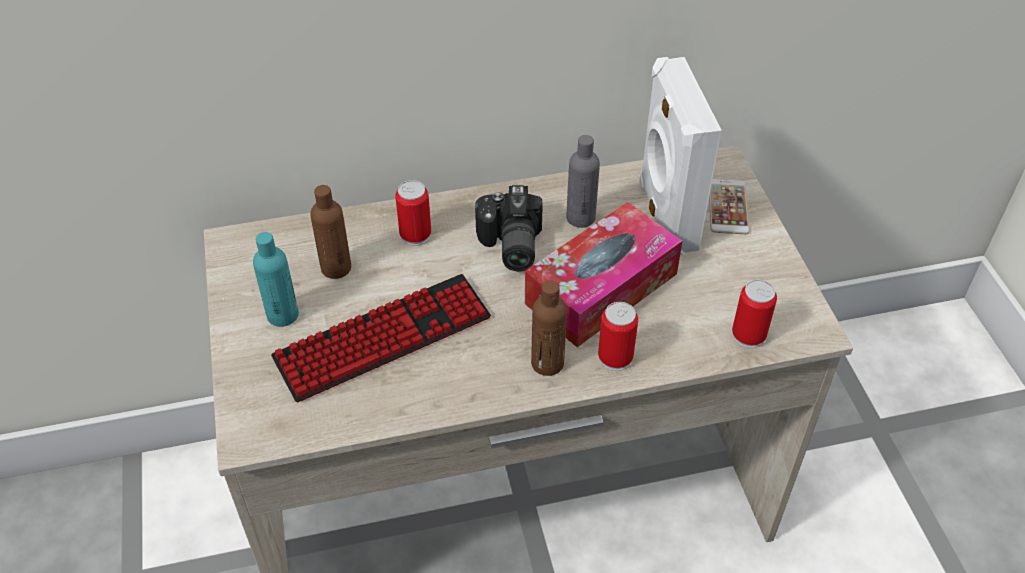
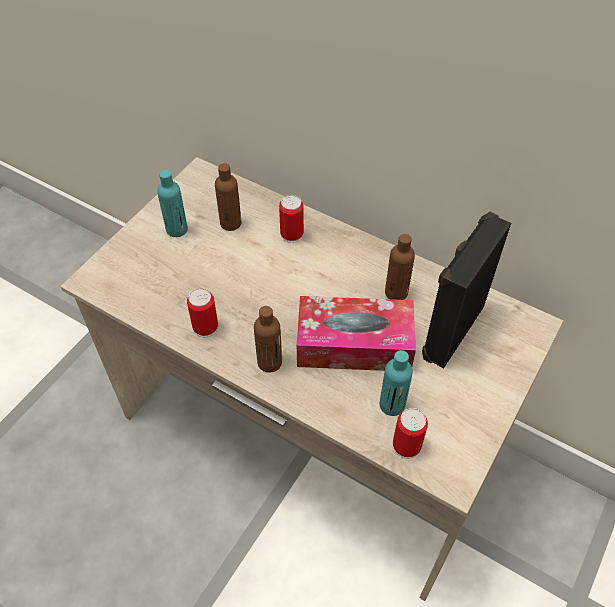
camera: 45 degrees right, 5 degrees up
keyboard [271,274,491,402] -> none
camera [475,185,542,271] -> none
grey bottle [566,135,600,228] -> brown bottle [385,234,415,300]
can [598,302,638,371] -> can moved to [187,288,218,337]
white speaker [639,57,722,256] -> black speaker [422,212,511,368]
phone [709,179,750,234] -> none
none -> turquoise bottle [380,350,413,416]

